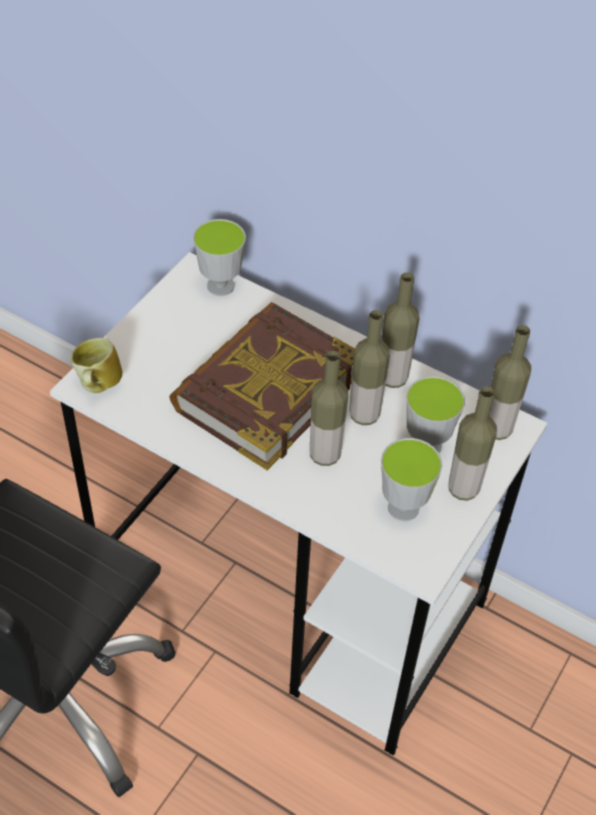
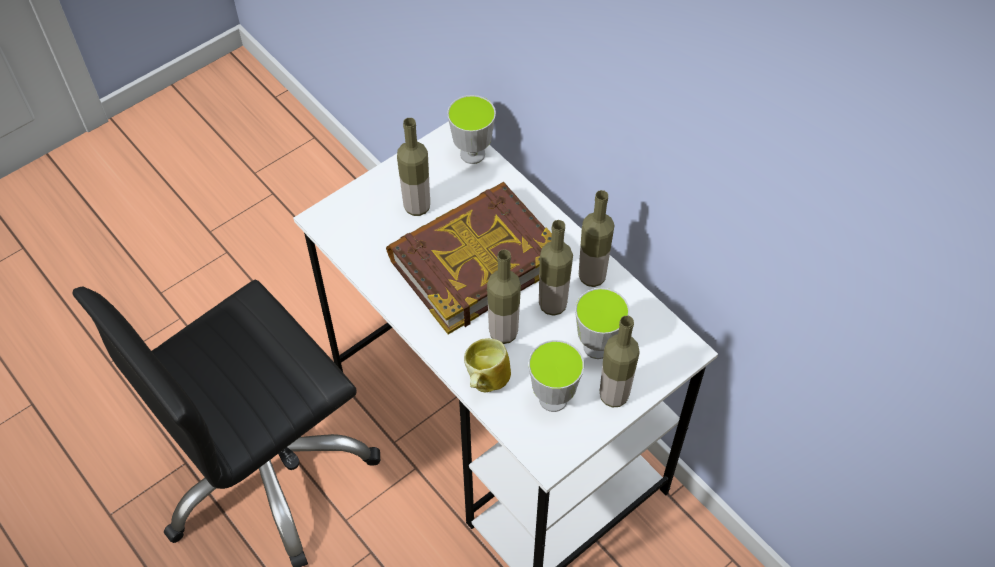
camera: 20 degrees right, 5 degrees up
mug [71,338,122,393] -> mug moved to [464,338,511,392]
bottle [489,325,531,440] -> bottle moved to [397,118,430,216]

